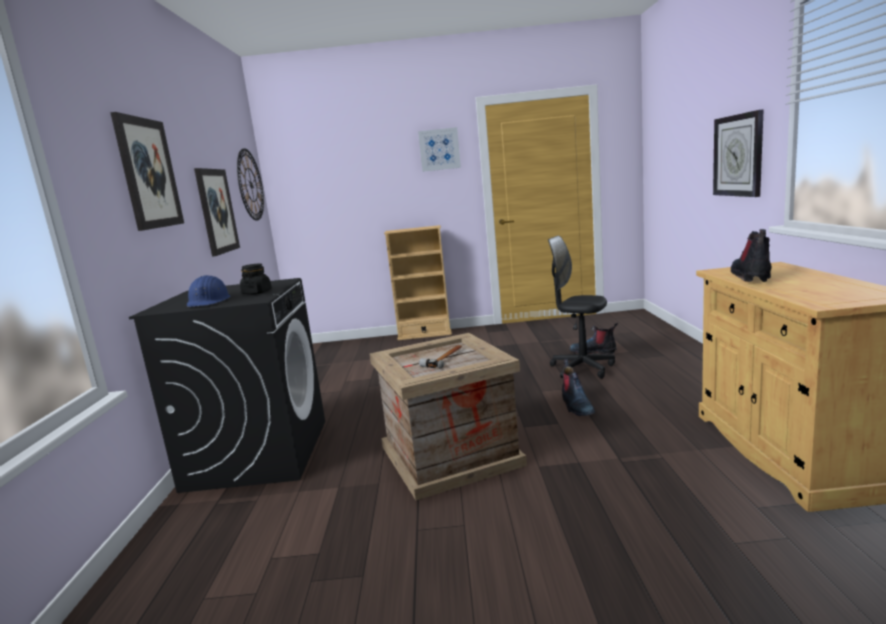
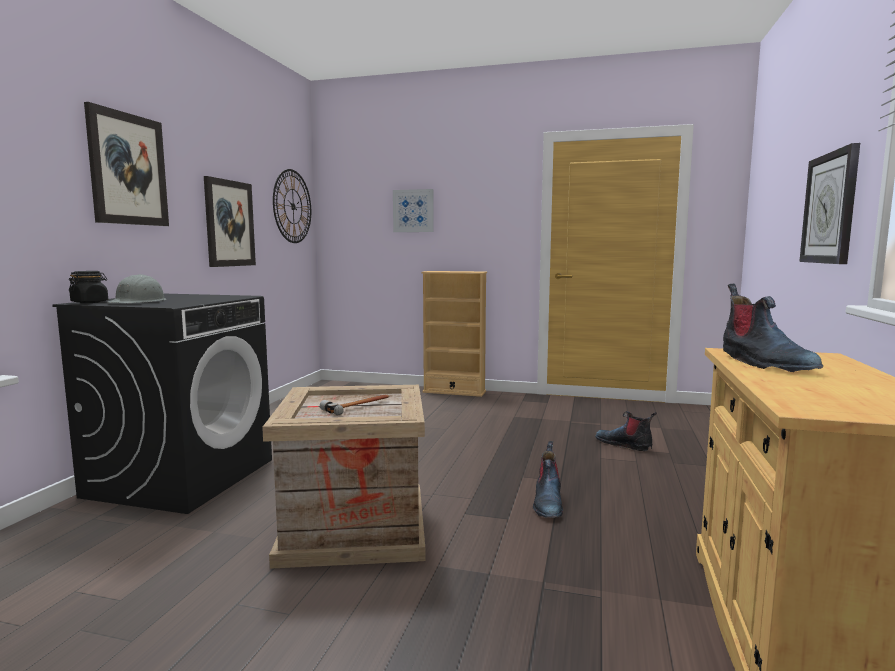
camera: 15 degrees right, 5 degrees down
blue hard hat [187,275,230,307] -> grey hard hat [107,274,166,303]
black jar [240,264,272,294] -> black jar moved to [69,271,108,303]
picture [418,127,461,172] -> picture moved to [393,189,434,232]
black office chair [548,236,615,379] -> none
boot [731,229,772,282] -> boot turned 135 degrees clockwise [723,284,823,372]

